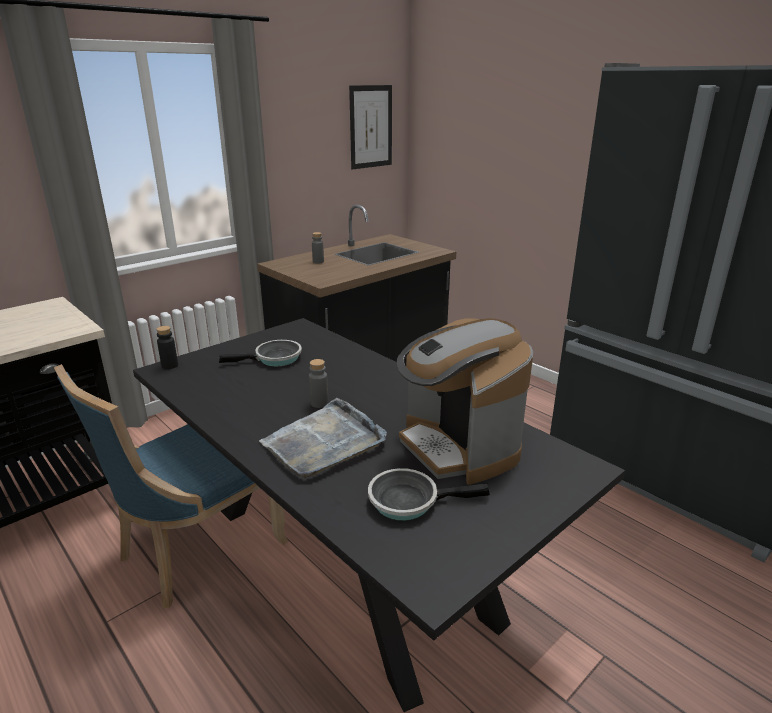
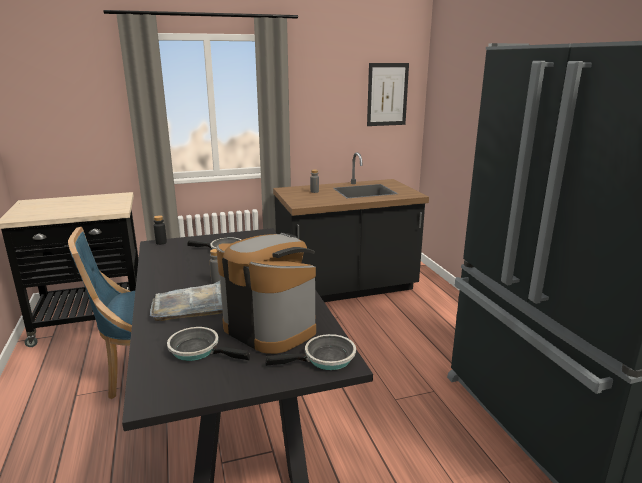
camera: 25 degrees right, 5 degrees down
coffee machine [396,318,533,485] -> coffee machine turned 135 degrees clockwise [216,233,316,354]
none -> frying pan [265,334,356,370]

